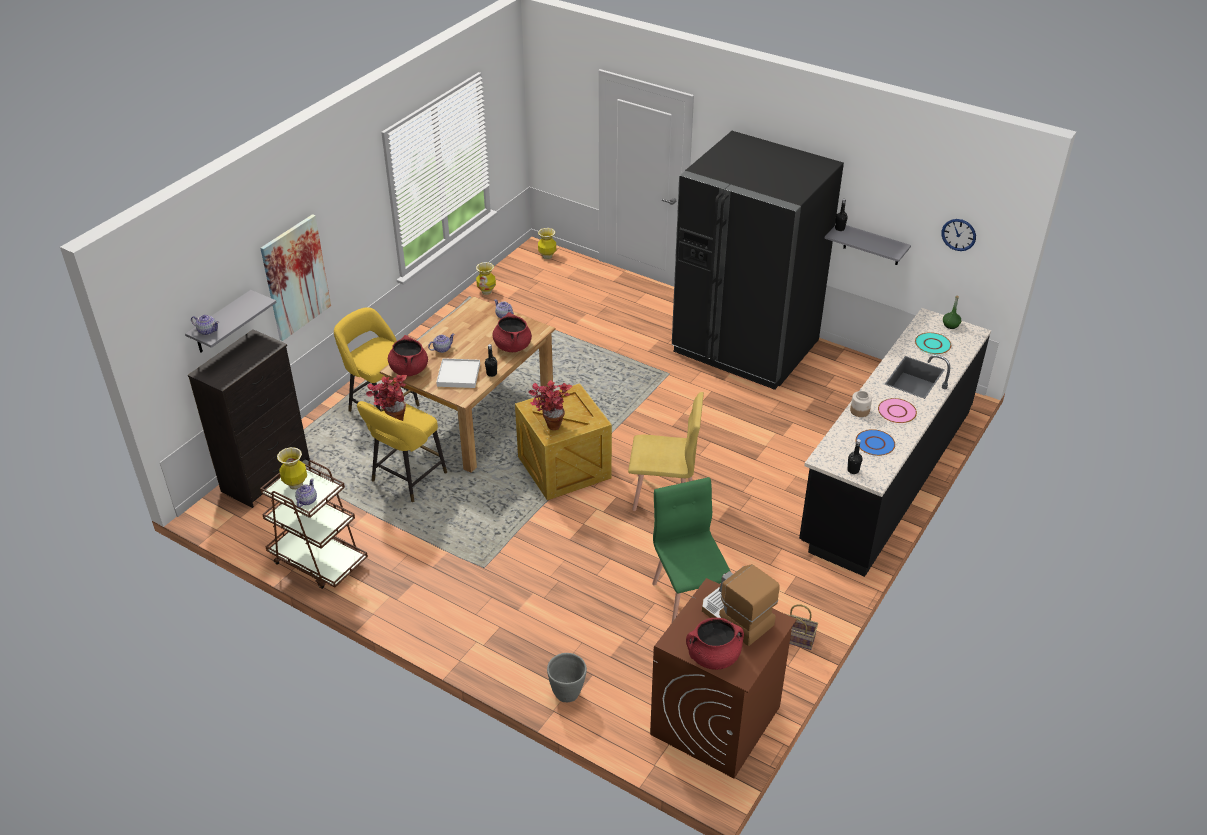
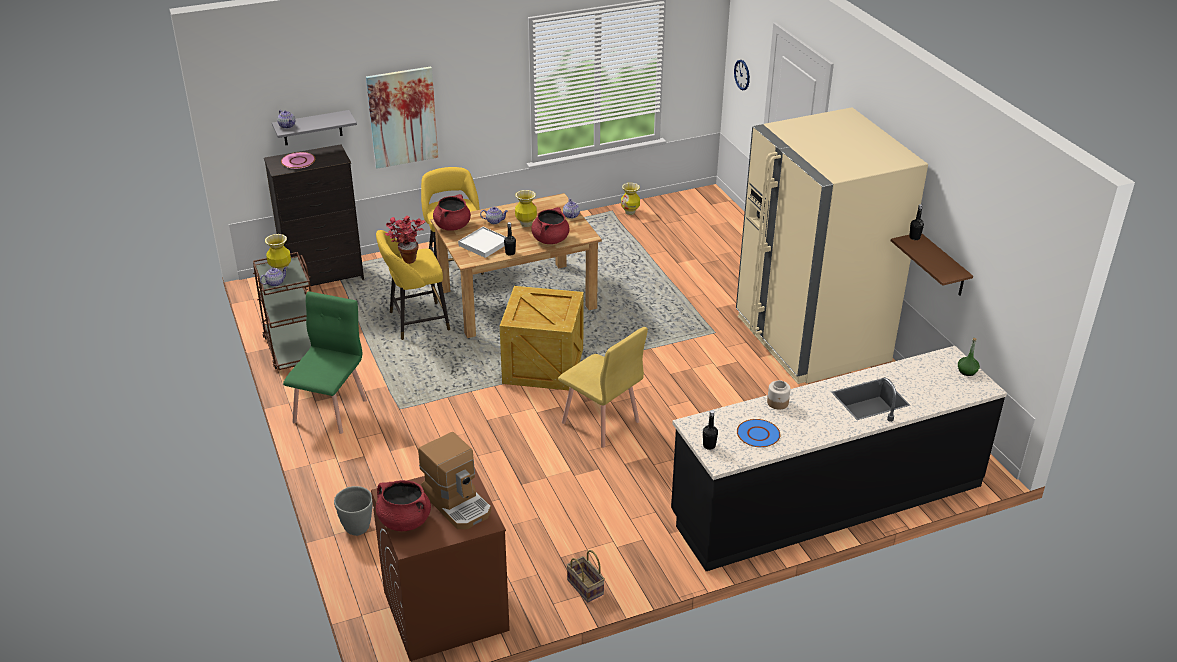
camera: 35 degrees right, 5 degrees down
potted plant [529,380,572,430] -> none
vase [538,228,556,259] -> vase moved to [515,190,537,227]
green chair [652,477,731,624] -> green chair moved to [283,291,367,434]
black fridge [672,131,844,390] -> beige fridge [736,107,928,384]
coffee machine [702,564,780,646] -> coffee machine turned 150 degrees clockwise [418,432,491,529]
grey shelf [824,225,911,265] -> brown shelf [891,234,973,296]
pink plate [878,398,917,423] -> pink plate moved to [281,152,315,169]
turquoise plate [915,332,951,354] -> none
wall clock [941,219,976,251] -> wall clock moved to [734,60,750,90]

